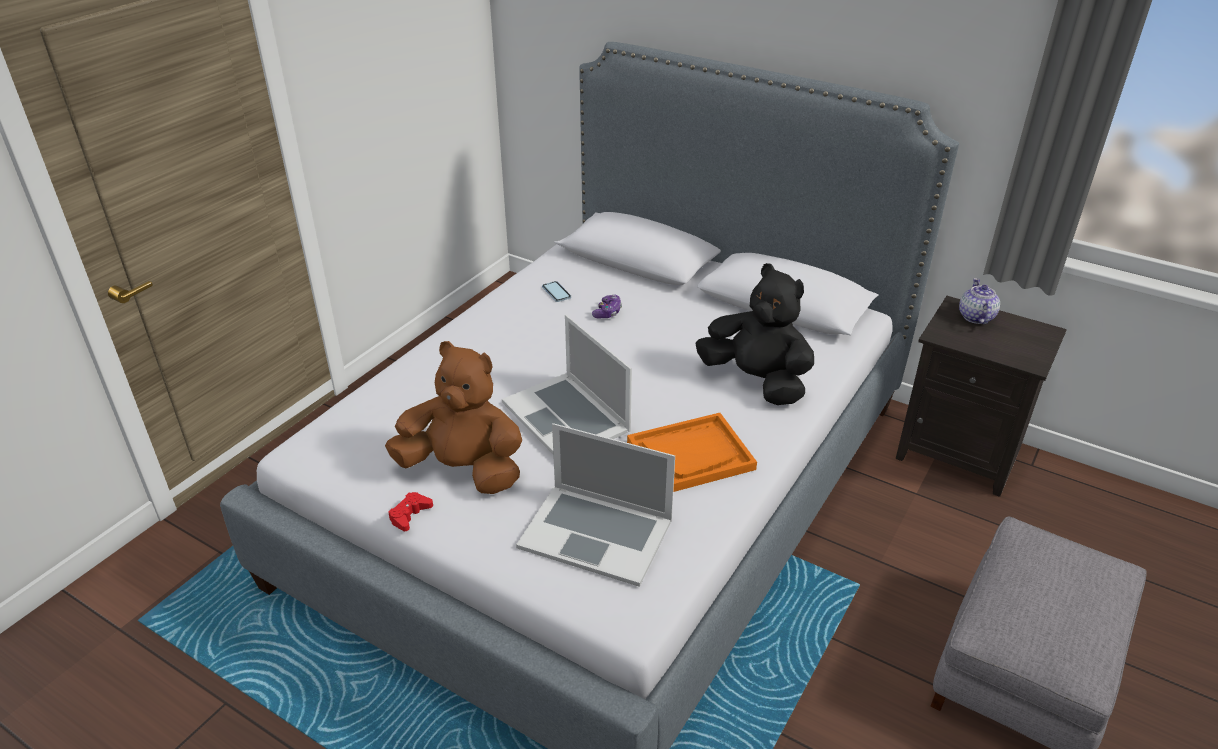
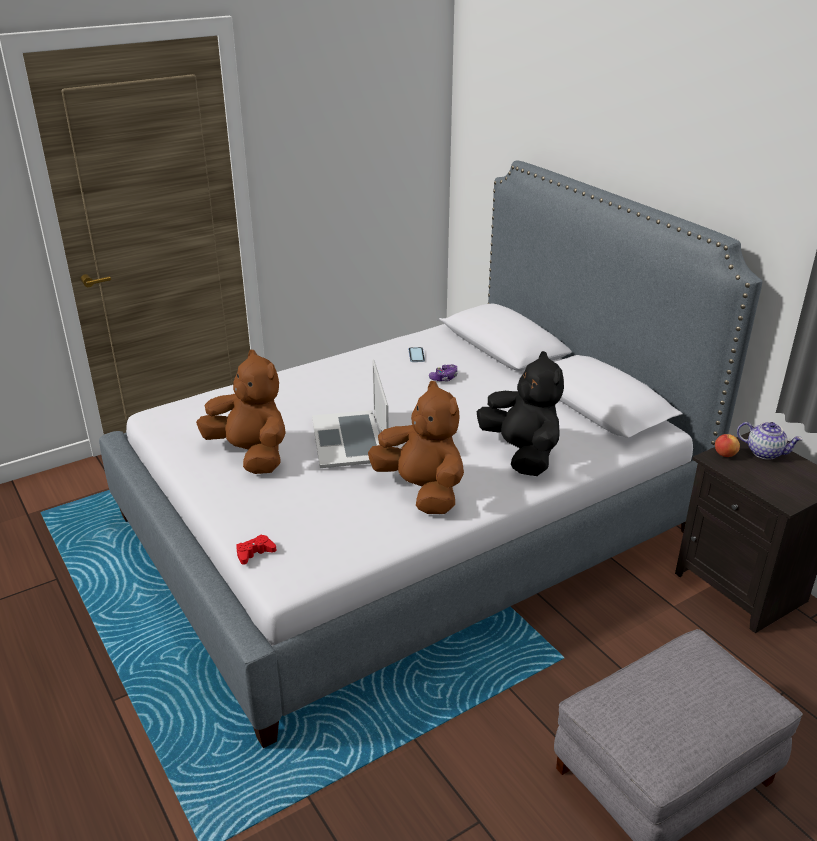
camera: 25 degrees right, 5 degrees down
red game controller [388,492,433,531] -> red game controller moved to [236,534,277,565]
laptop [516,423,675,587] -> none
orange tray [627,413,757,492] -> brown plush toy [368,381,464,514]
teapot [959,278,1000,324] -> teapot turned 90 degrees clockwise [737,422,803,460]
none -> apple [715,434,740,457]

